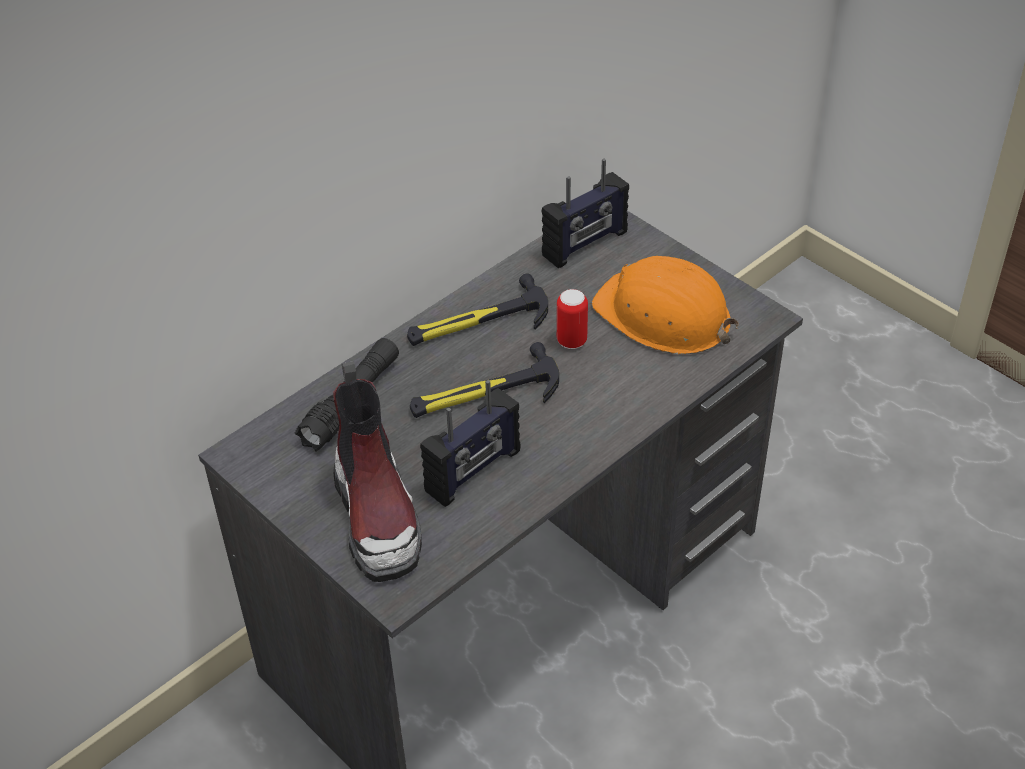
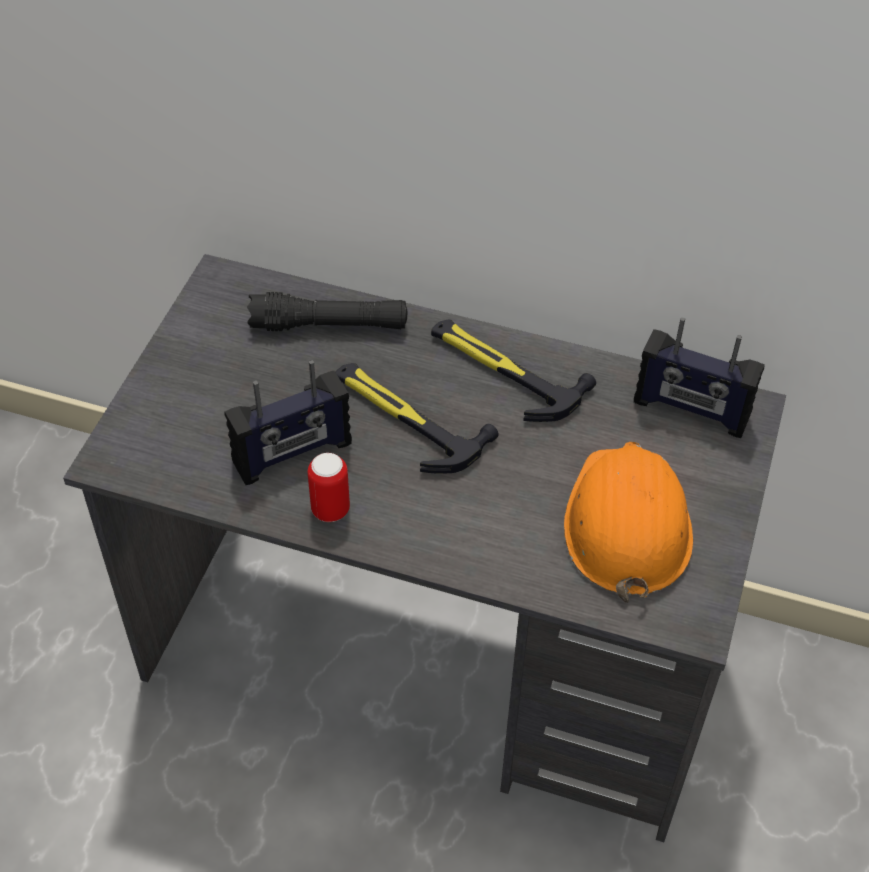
camera: 60 degrees right, 5 degrees up
boot [333,361,422,582] -> none
radio [420,380,520,507] -> radio turned 45 degrees counterclockwise [225,360,352,485]
can [557,289,588,349] -> can moved to [308,453,350,522]

